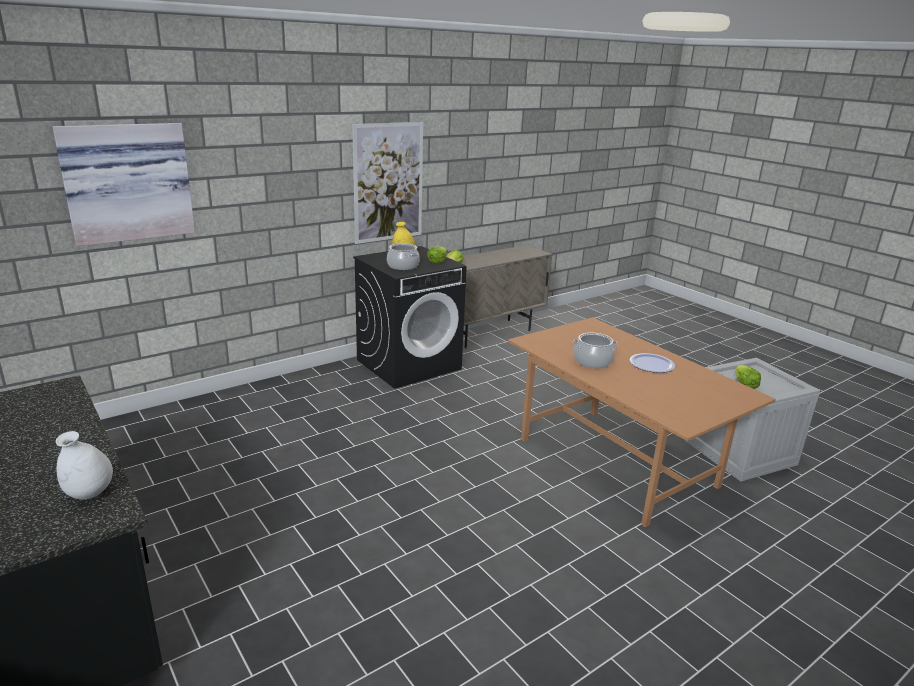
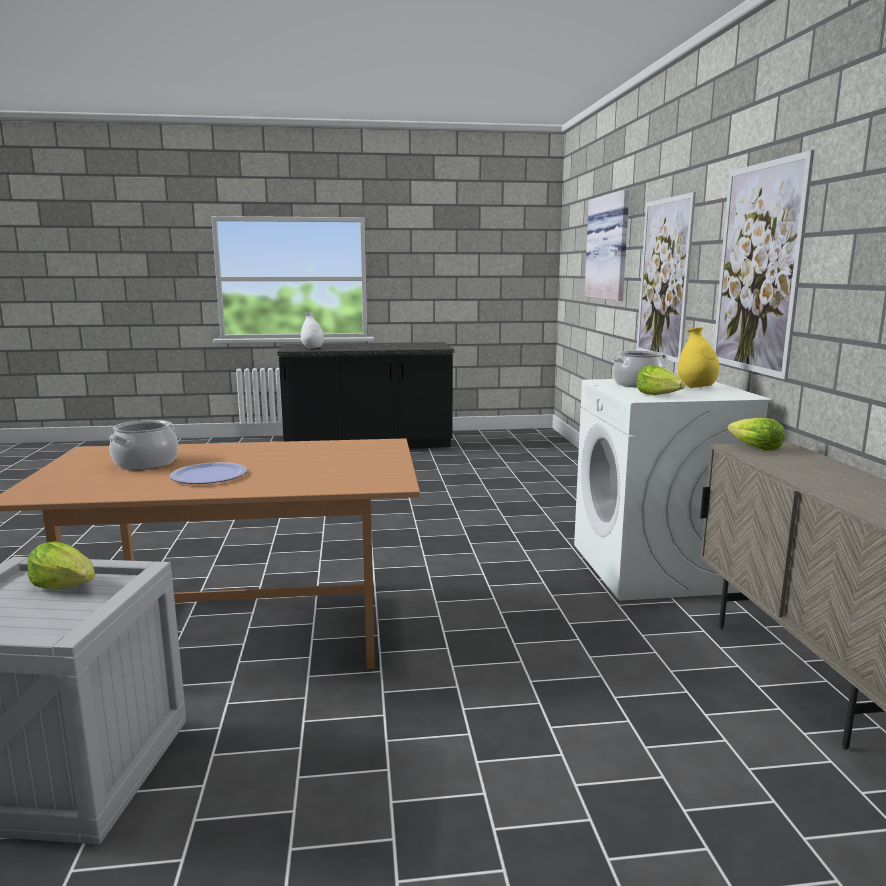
camera: 120 degrees right, 10 degrees down
black washing machine [353,246,467,389] -> white washing machine [574,379,773,601]
cooking pot [573,333,618,368] -> cooking pot moved to [110,420,178,469]
none -> picture [636,192,696,363]

